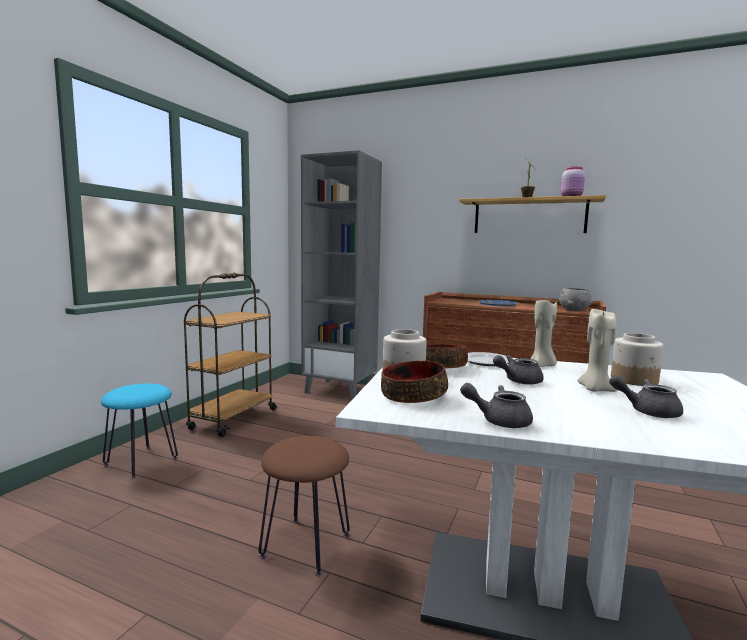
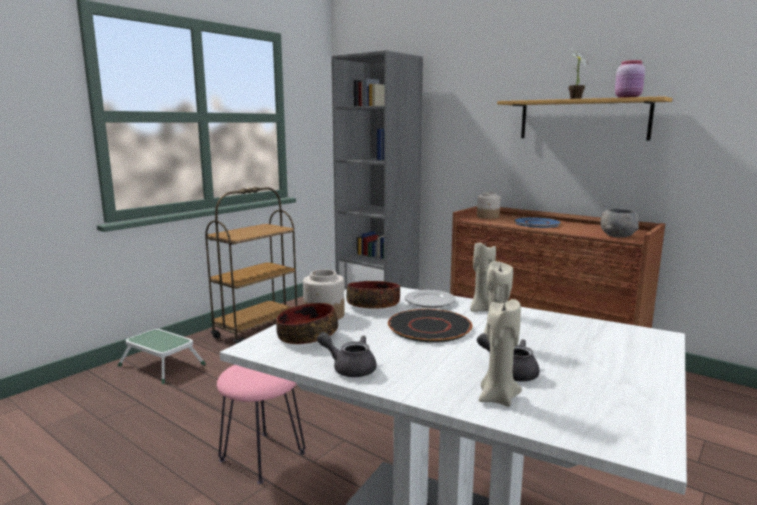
camera: 15 degrees right, 5 degrees up
turquoise stool [101,383,178,478] -> green step ladder [118,329,206,384]
brown stool [258,436,350,576] -> pink stool [217,365,305,484]
grey teapot [493,355,544,385] -> black plate [388,309,473,343]
jar [611,333,663,386] -> jar moved to [477,192,500,219]
none -> beige candle [479,299,522,407]

